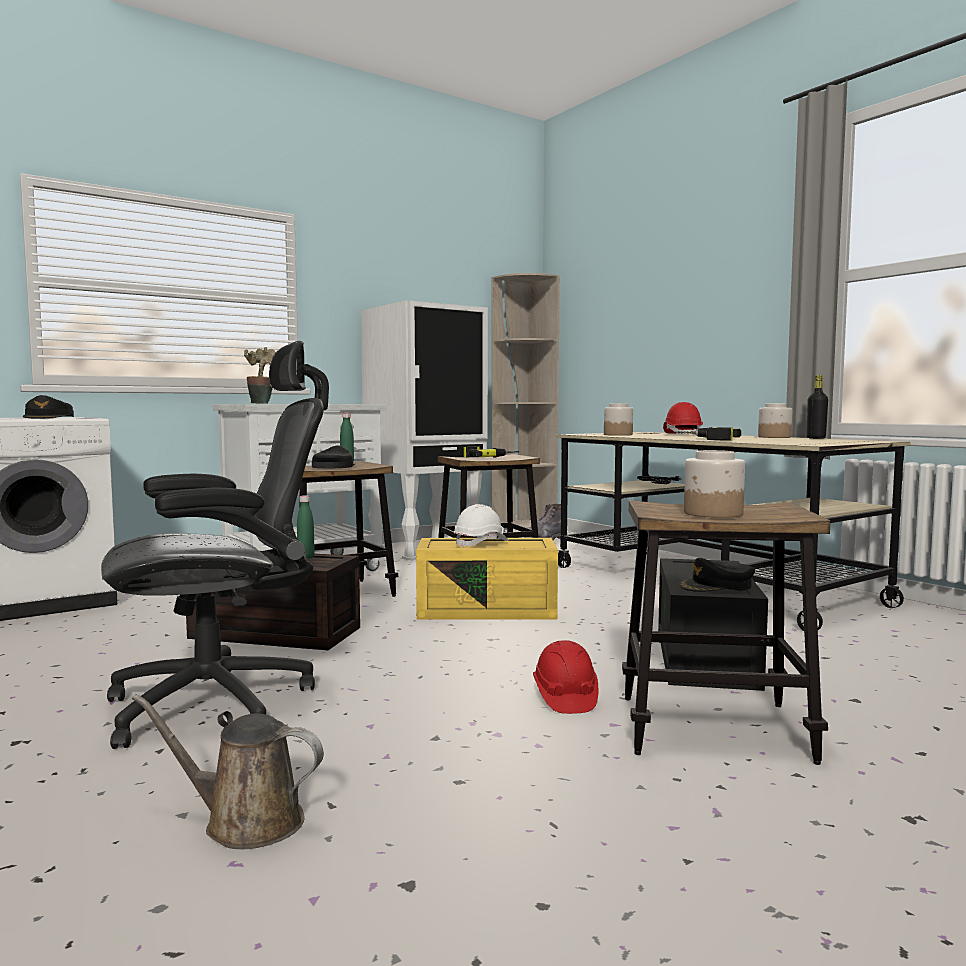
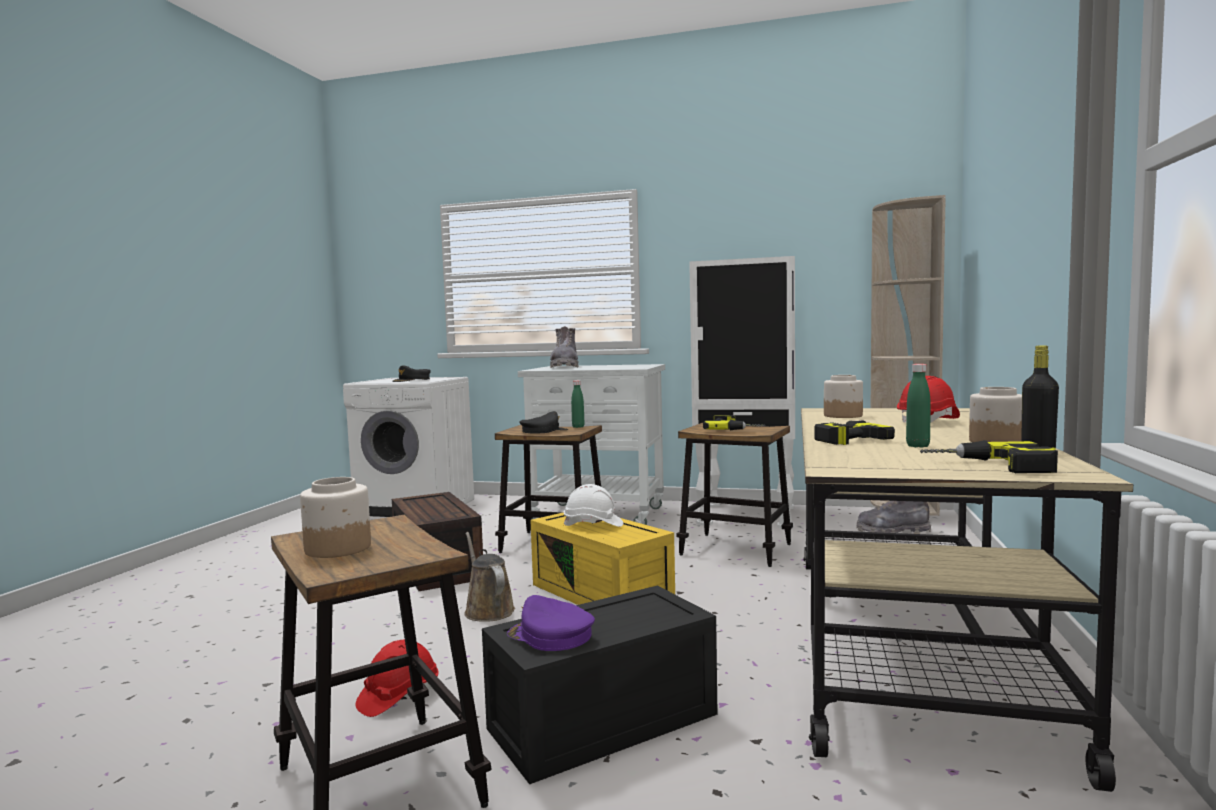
camera: 50 degrees right, 0 degrees up
office chair [101,341,329,749] -> none
brown watering can [132,694,324,849] -> brown watering can moved to [464,532,515,622]
potted plant [244,347,275,404] -> grey boot [550,326,579,367]
green bottle [297,495,315,559] -> green bottle moved to [906,364,931,448]
black cap [678,558,755,592] -> purple cap [507,595,595,651]
none -> power drill [920,440,1058,473]

